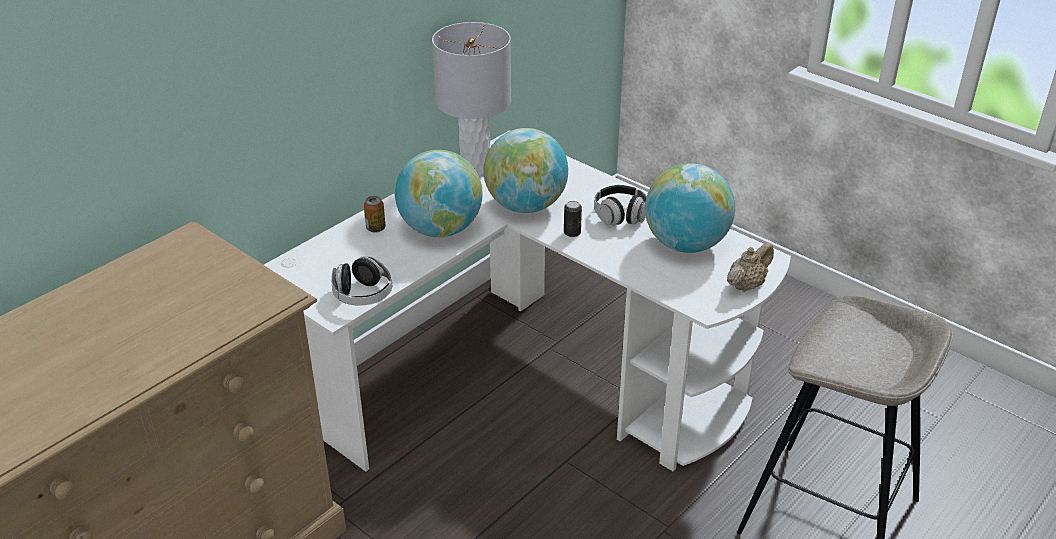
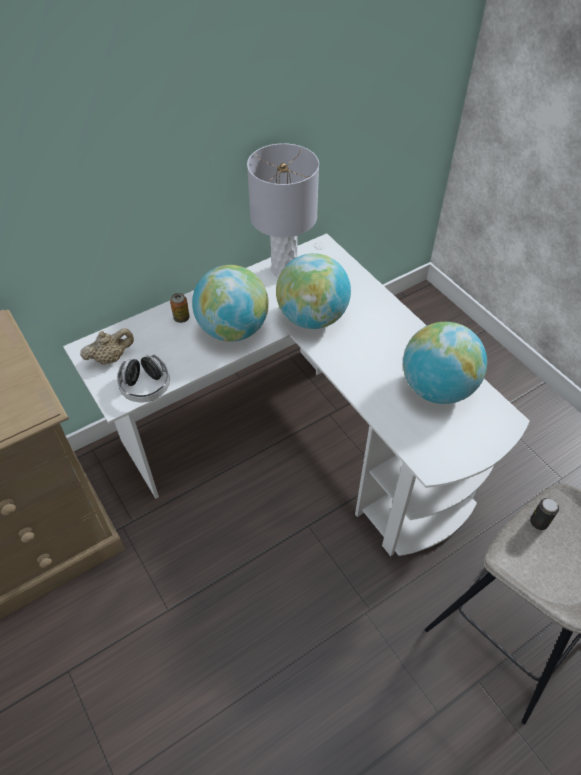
camera: 15 degrees right, 15 degrees up
can [564,201,582,237] -> can moved to [530,498,559,530]
headphones [594,185,647,226] -> none
beige teapot [727,243,774,292] -> beige teapot moved to [80,328,134,365]

